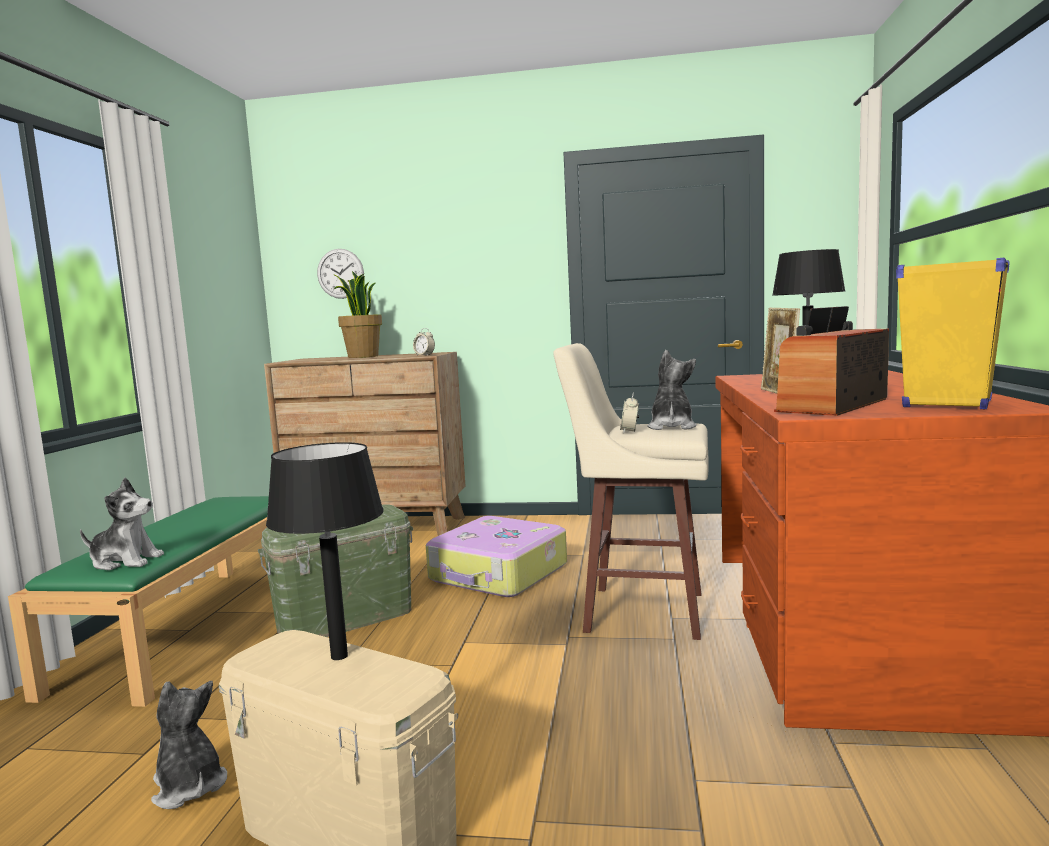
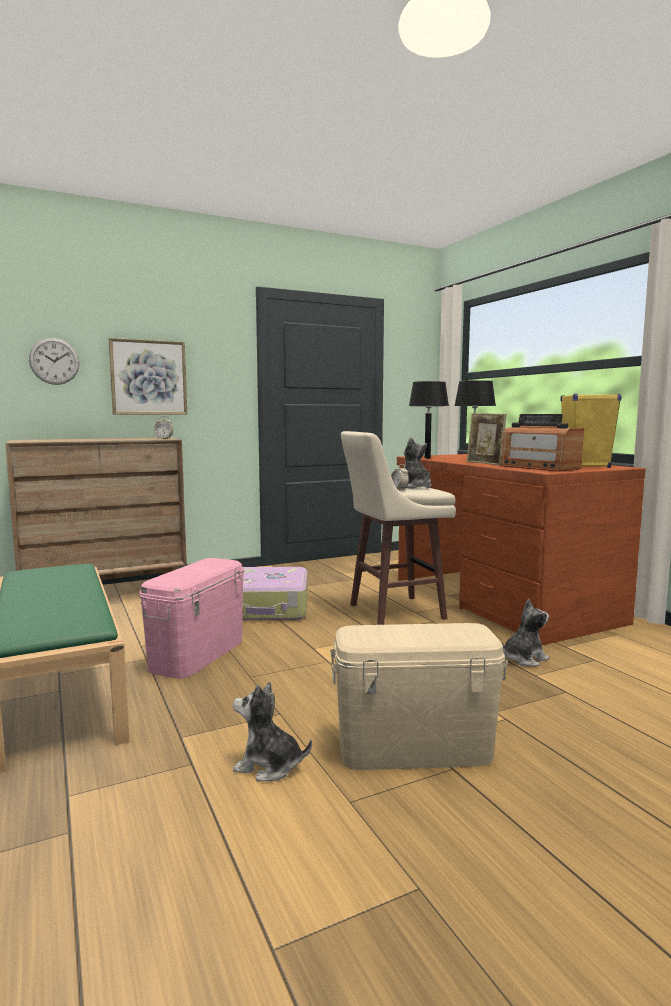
camera: 35 degrees left, 0 degrees up
plush toy [80,477,164,570] -> plush toy moved to [502,599,549,667]
green storage box [258,504,413,637] -> pink storage box [139,558,244,679]
black table lamp [266,442,384,660] -> black table lamp moved to [409,381,449,459]
potted plant [333,271,382,358] -> none
radio [774,306,889,416] -> radio turned 45 degrees counterclockwise [501,414,584,472]
none -> picture [109,338,187,415]

